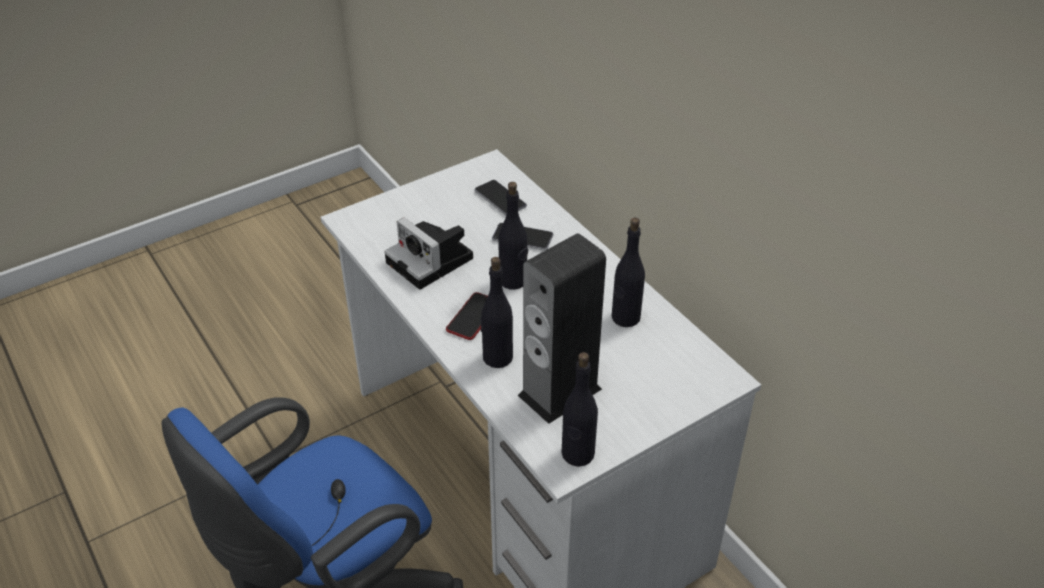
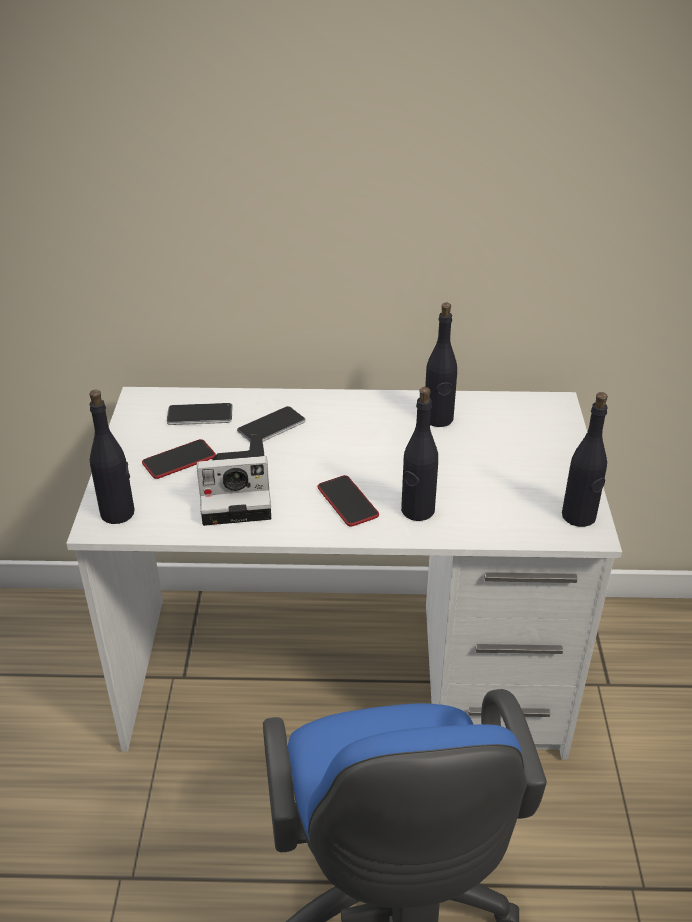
camera: 55 degrees left, 5 degrees down
black bottle [498,182,528,290] -> black bottle moved to [89,390,135,524]
speaker [518,233,606,424] -> none
none -> phone [142,439,216,479]

